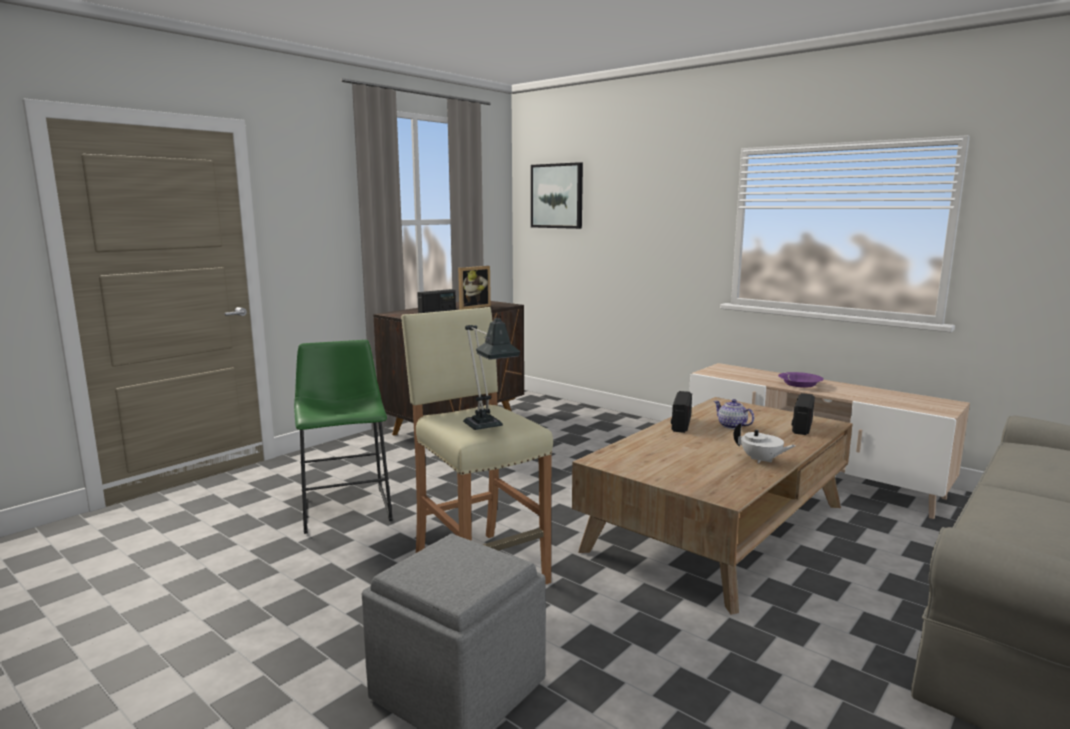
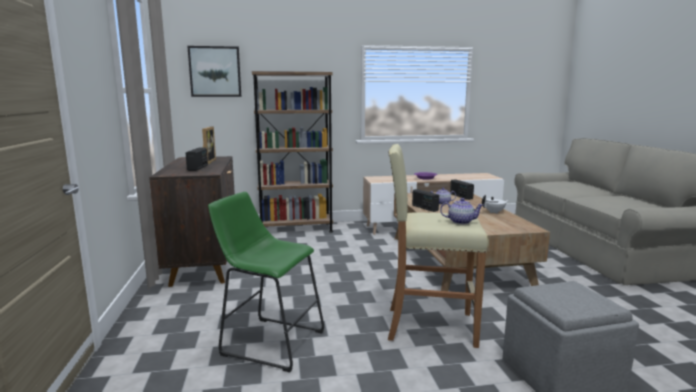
camera: 50 degrees left, 0 degrees up
table lamp [463,313,520,430] -> teapot [440,198,483,224]
none -> brown bookcase [252,71,333,232]

